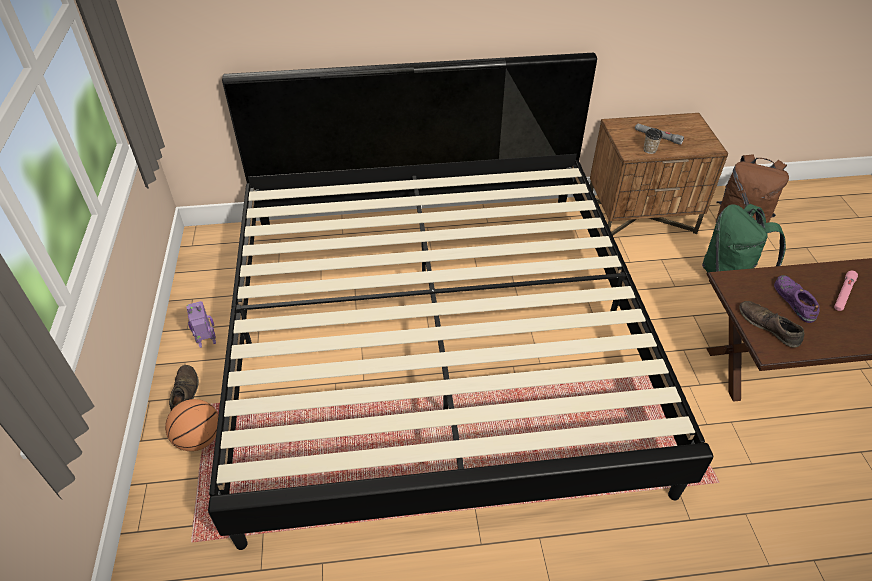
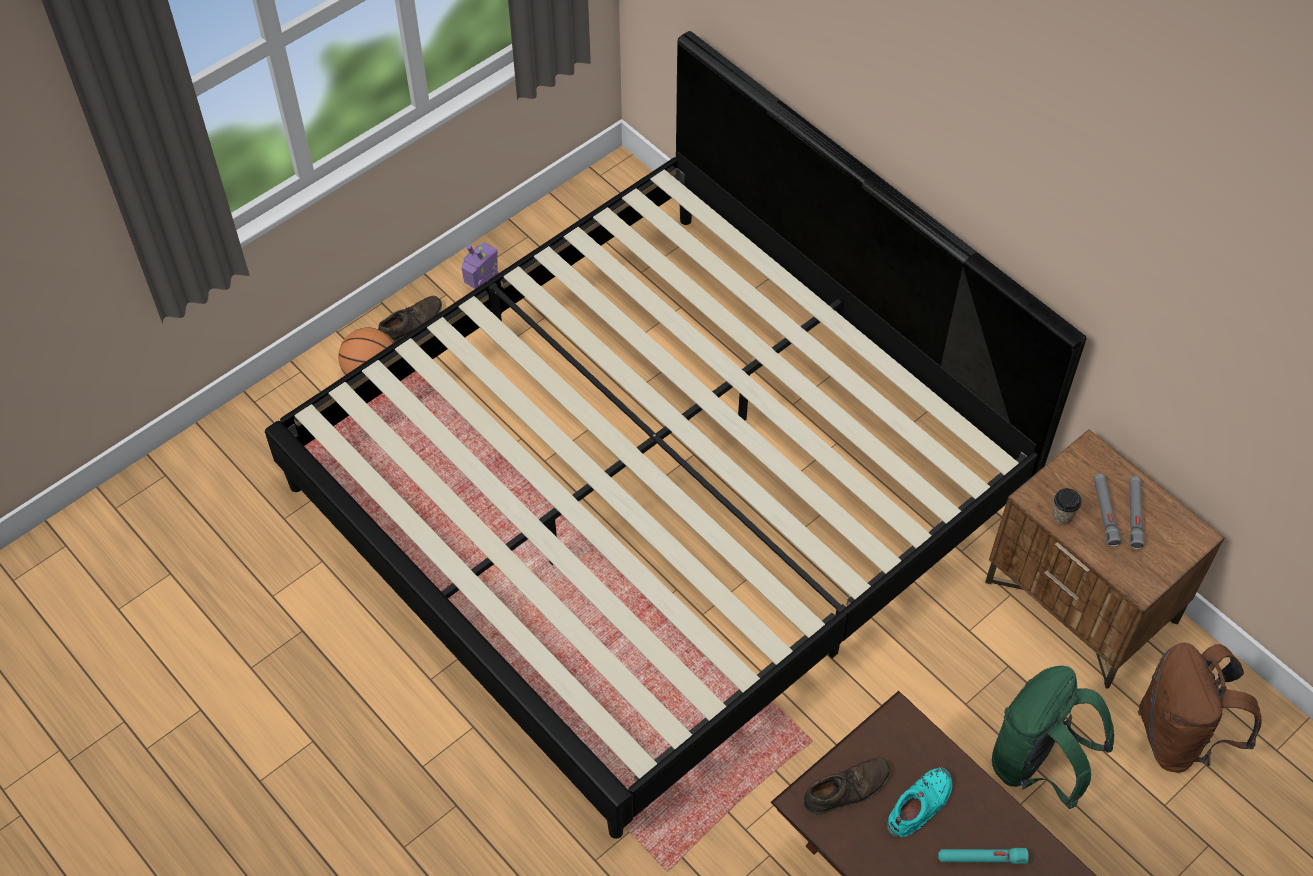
camera: 55 degrees right, 10 degrees up
brown shoe [739,301,804,348] -> brown shoe turned 45 degrees clockwise [803,758,890,815]
purple shoe [774,275,820,323] -> turquoise shoe [887,767,952,837]
pink flashlight [834,271,858,311] -> turquoise flashlight [938,848,1029,864]
none -> grey flashlight [1129,476,1145,549]

